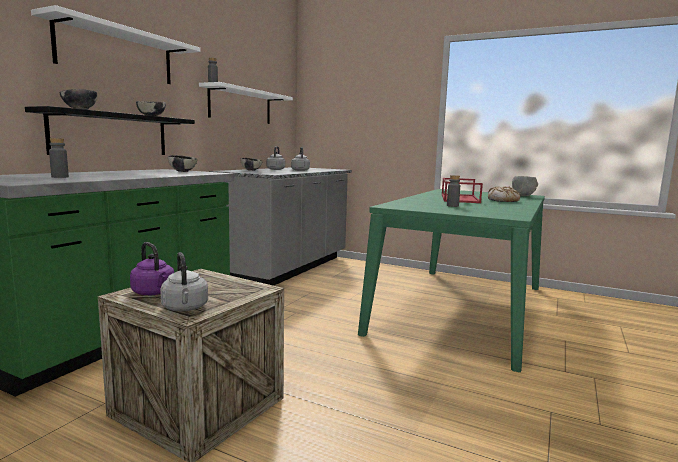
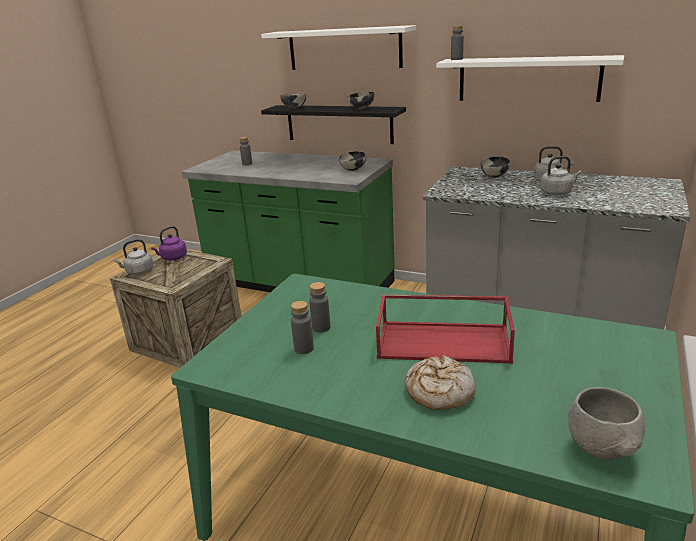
camera: 90 degrees right, 15 degrees up
none -> grey bottle [291,301,314,354]

